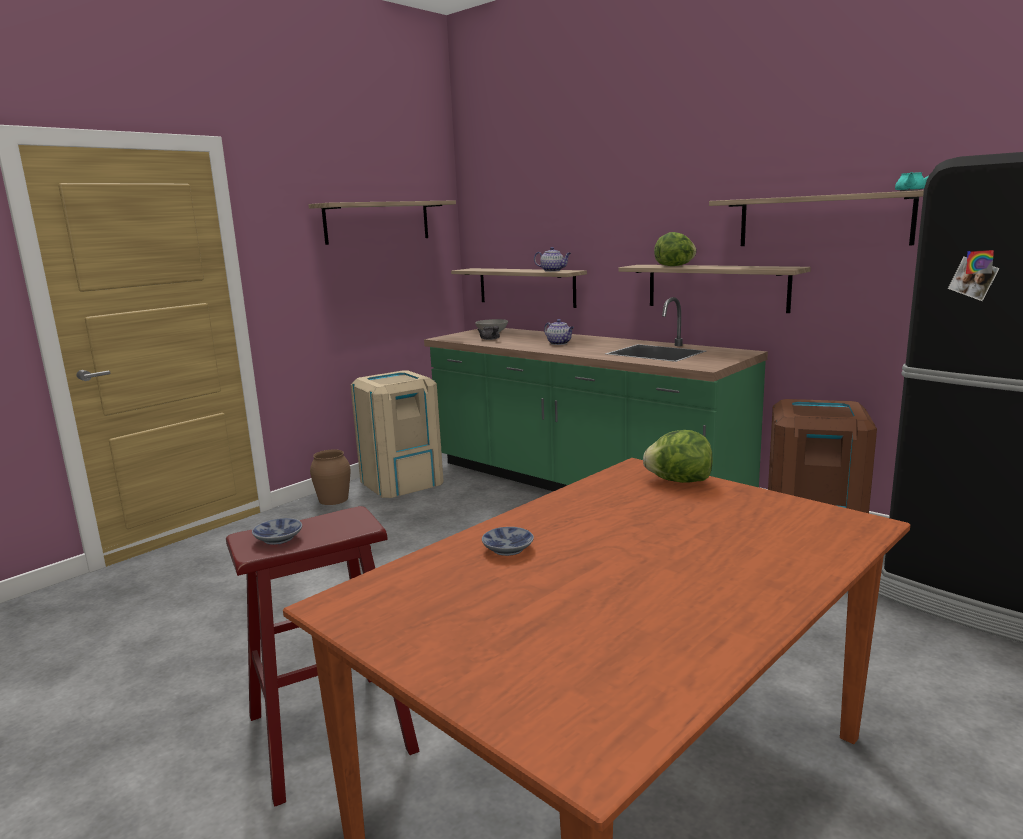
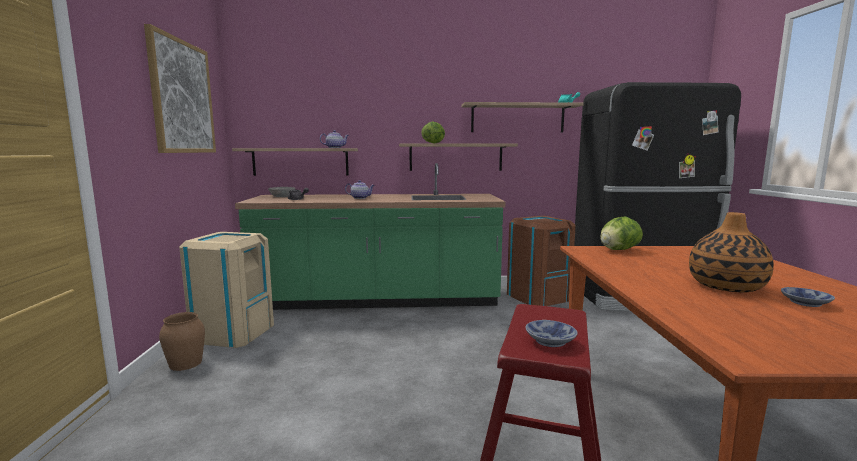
camera: 45 degrees left, 5 degrees down
shelf [308,200,456,245] -> picture [144,24,216,153]
bowl [482,527,534,556] -> bowl moved to [781,287,835,307]
none -> vase [689,212,774,292]

